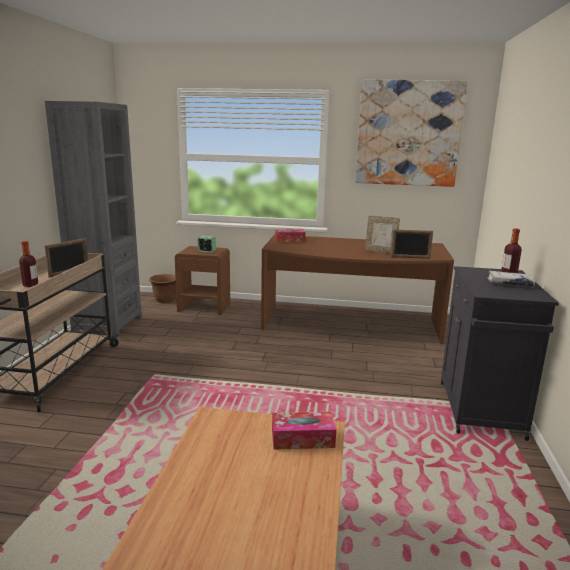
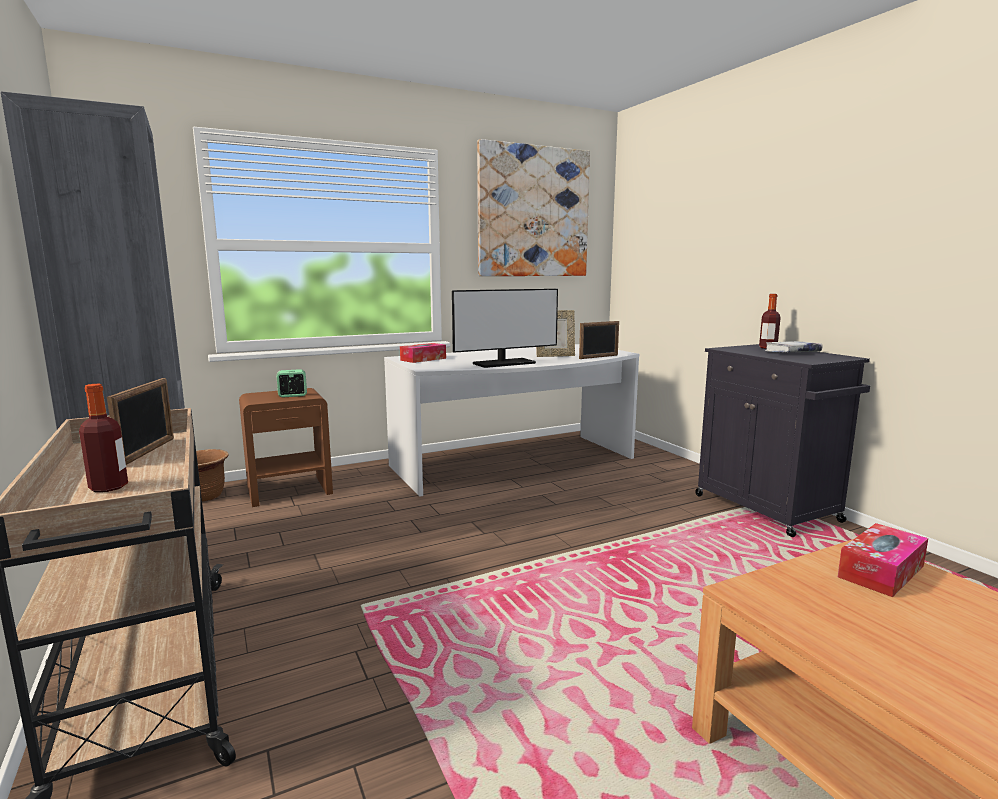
camera: 35 degrees left, 5 degrees down
brown desk [261,234,454,344] -> white desk [384,344,639,497]
none -> monitor [452,289,558,368]

